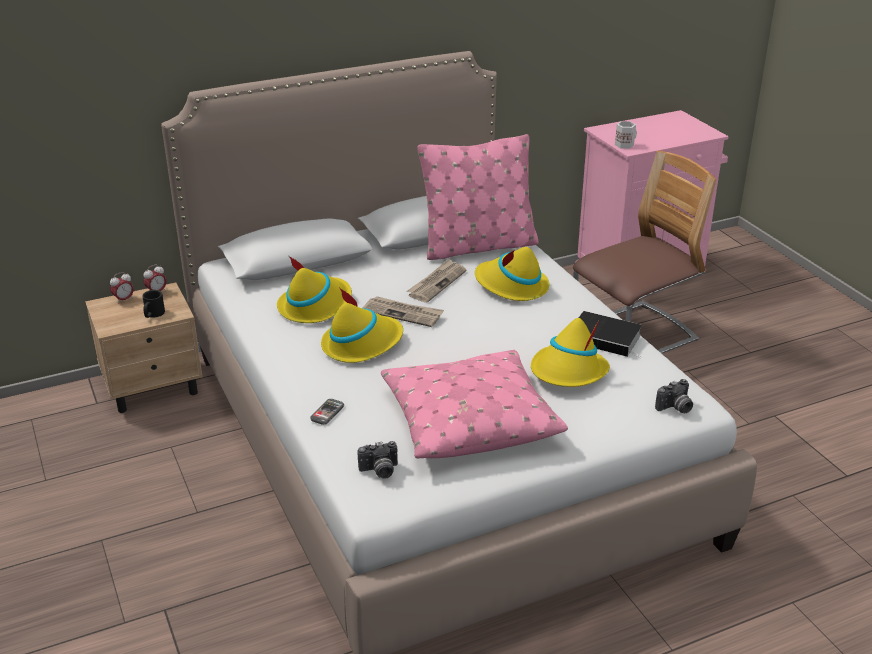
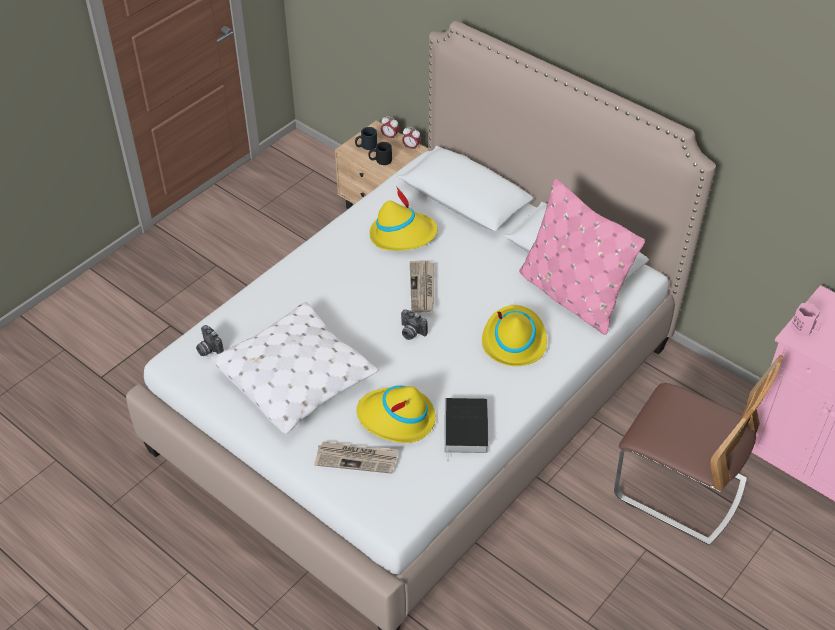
camera: 65 degrees right, 15 degrees up
phone [310,399,344,425] -> none
yellow hat [321,287,403,363] -> none
pink pillow [381,350,568,458] -> white pillow [211,302,379,434]
newspaper [407,259,466,303] -> newspaper moved to [314,441,398,474]
white mug [615,121,637,149] -> pink mug [791,303,821,336]
camera [655,379,693,413] -> camera moved to [401,309,428,340]
none -> black mug [355,127,377,150]

